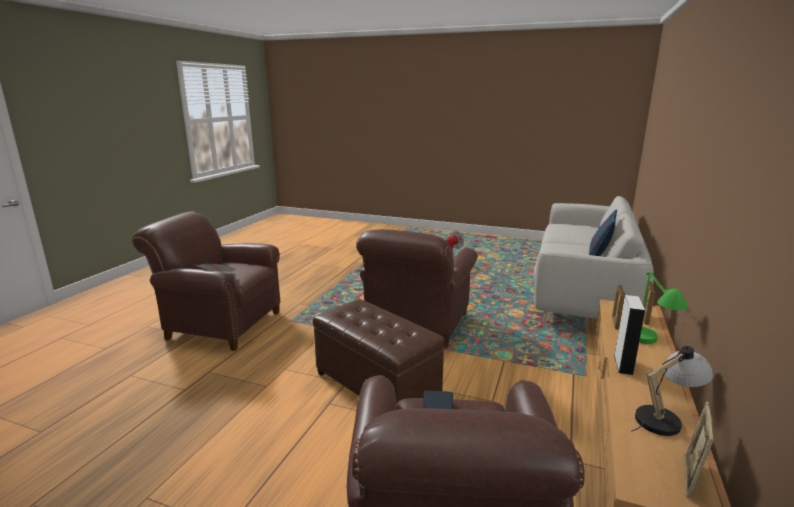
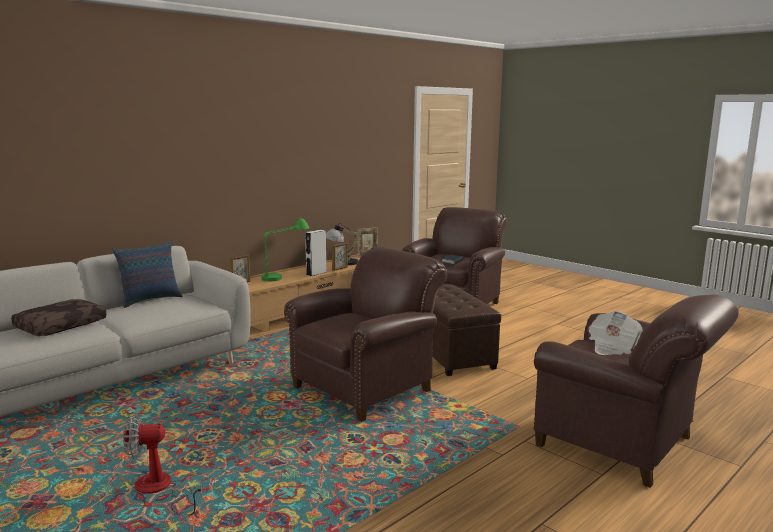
camera: 155 degrees left, 5 degrees down
picture frame [612,285,625,330] -> picture frame moved to [332,242,348,271]
none -> brown pillow [11,299,107,336]

